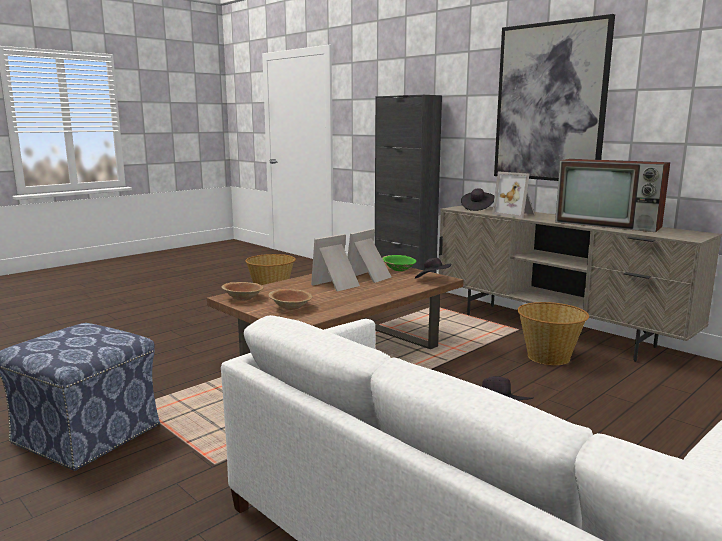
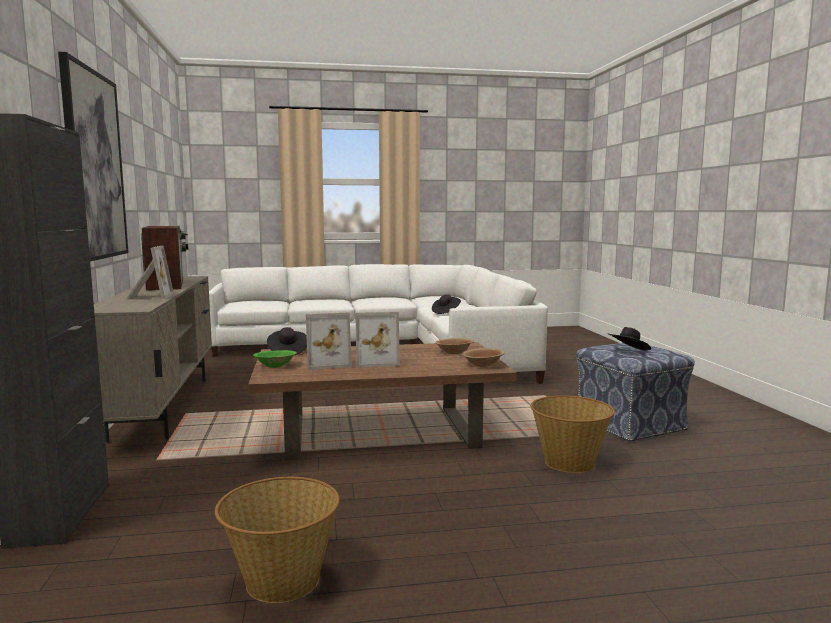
camera: 145 degrees left, 5 degrees down
black hat [461,188,495,211] -> black hat moved to [608,327,651,351]
basket [517,302,589,365] -> basket moved to [530,395,615,473]

